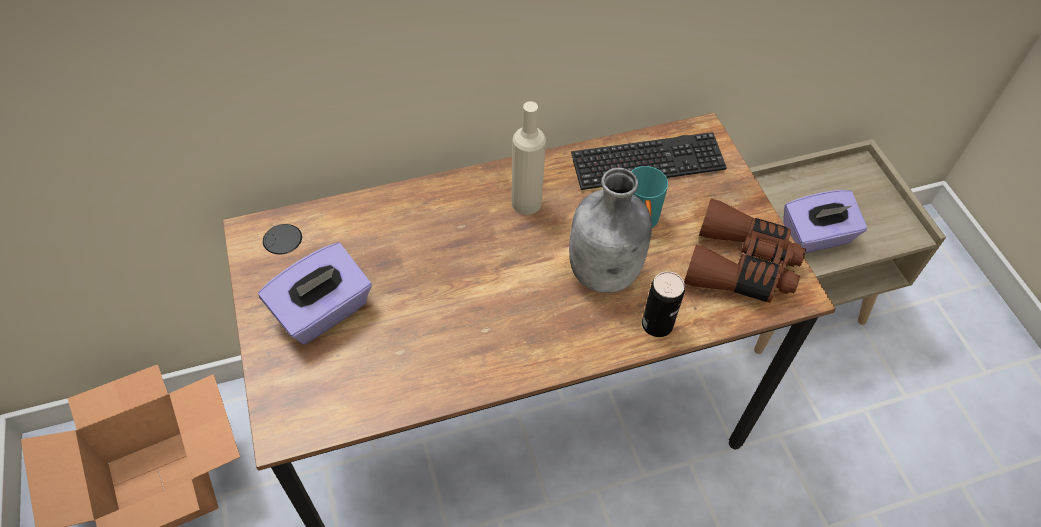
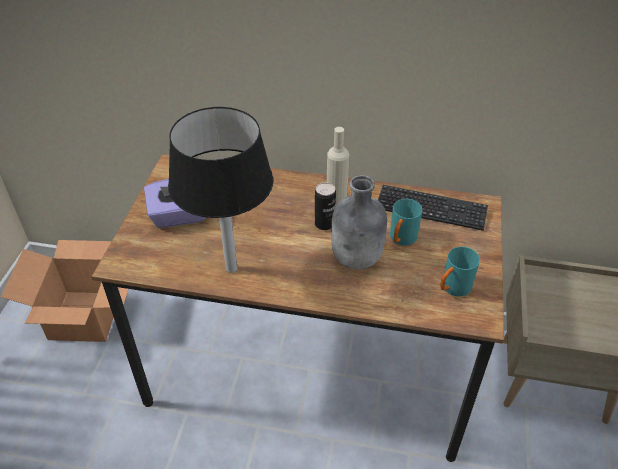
camera: 30 degrees right, 10 degrees down
can [642,271,685,337] -> can moved to [315,182,336,230]
brown binoculars [684,198,806,303] -> turquoise mug [440,247,480,296]
purple tissue box [783,190,867,253] -> none
none -> black table lamp [168,107,273,273]

